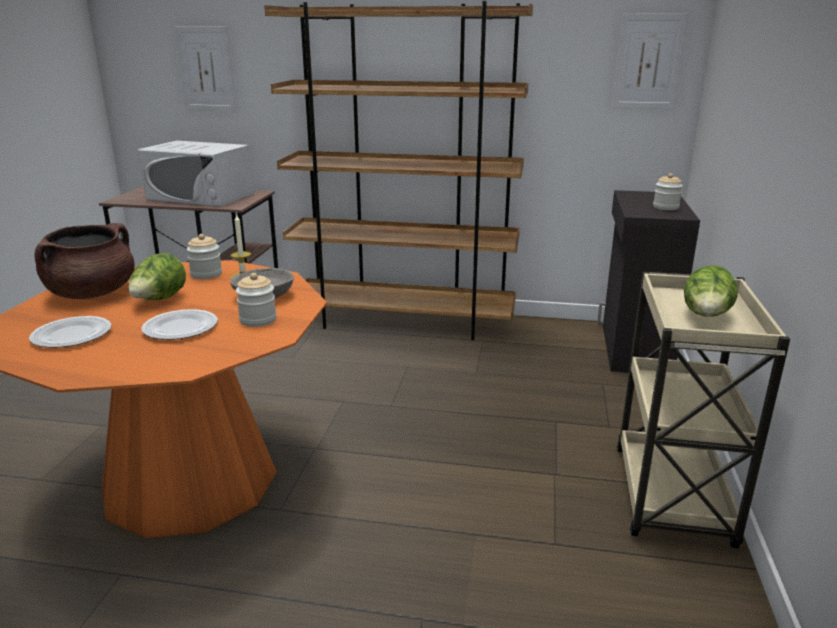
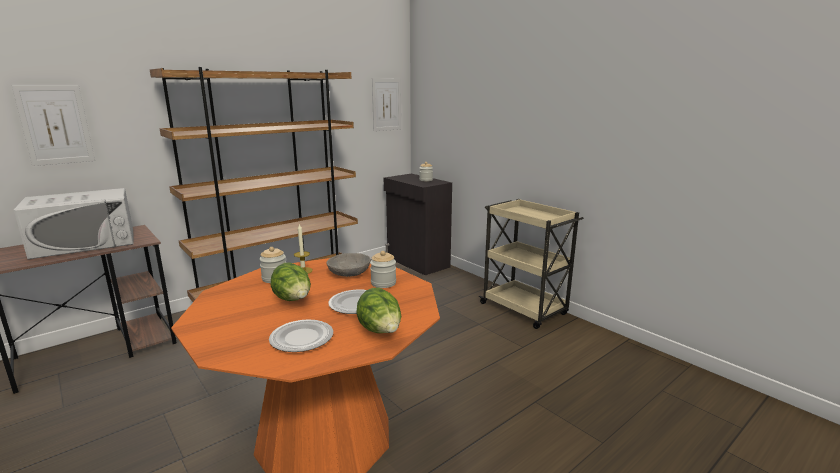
camera: 50 degrees left, 5 degrees down
brown cooking pot [34,223,135,299] -> none
lettuce [684,265,738,317] -> lettuce moved to [356,287,401,333]

